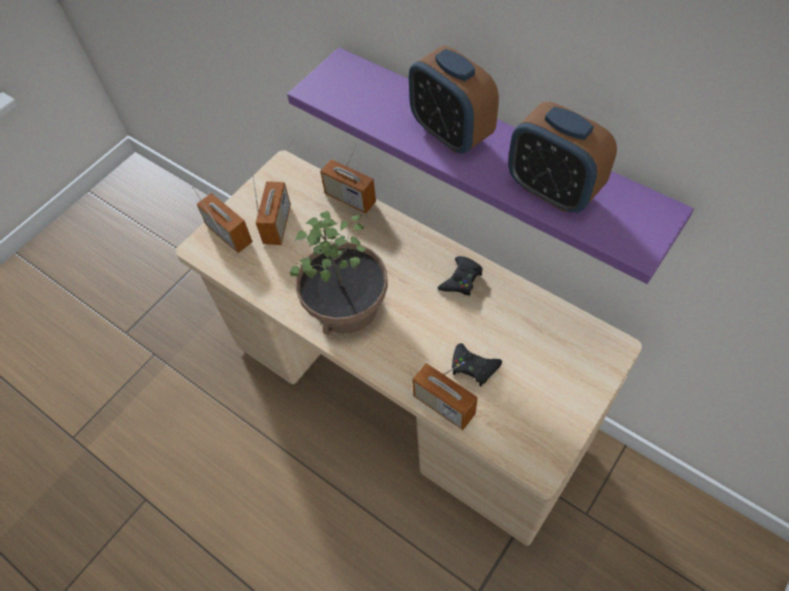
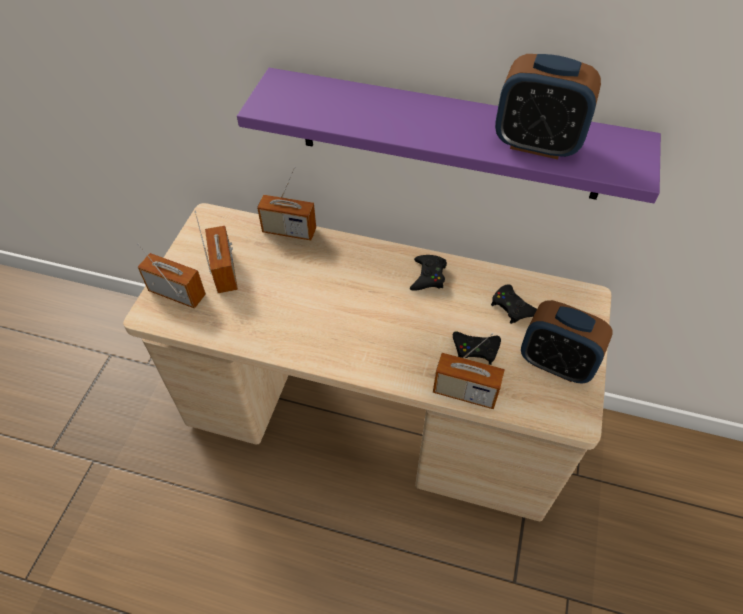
camera: 25 degrees left, 5 degrees down
potted plant [290,211,388,335] -> none
alarm clock [409,45,499,154] -> alarm clock moved to [521,300,613,384]
none -> black game controller [491,284,537,324]

